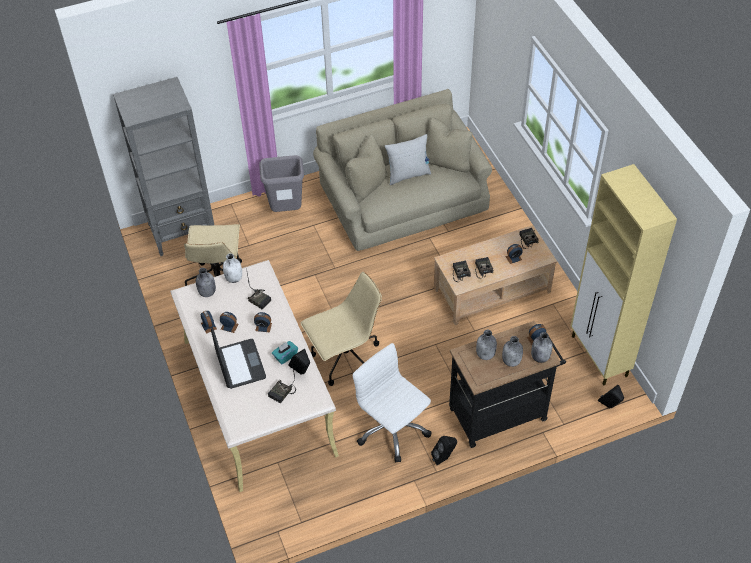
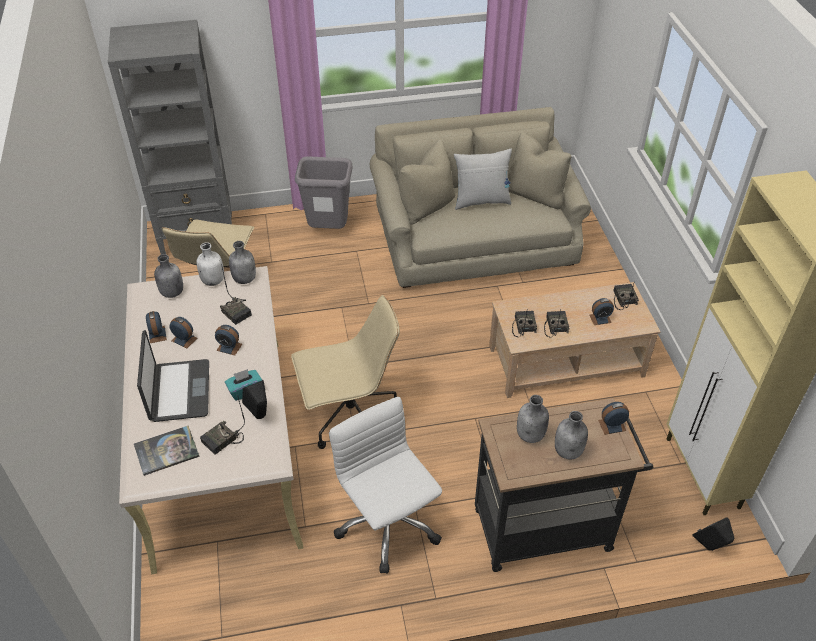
camera: 10 degrees right, 5 degrees down
black speaker [431,436,457,465] -> none
grey bottle [531,332,552,363] -> grey bottle moved to [229,241,256,284]
none -> book [134,426,199,476]

